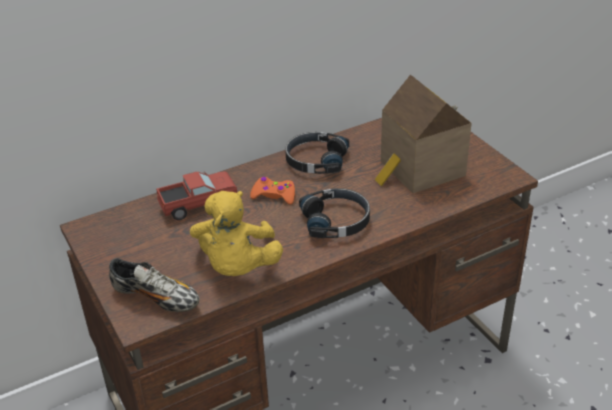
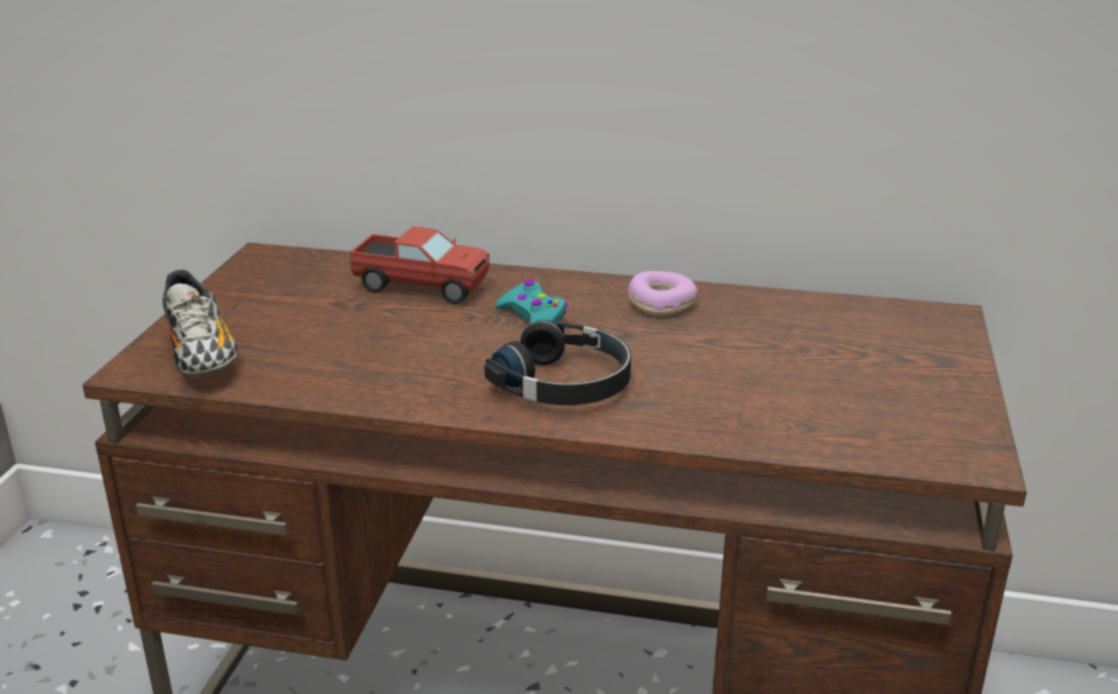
camera: 40 degrees right, 10 degrees down
yellow plush toy [190,191,283,276] -> none
orange game controller [250,177,295,205] -> turquoise game controller [495,280,567,324]
black headphones [285,132,350,174] -> donut [627,271,698,316]
toy house [374,74,472,193] -> none

